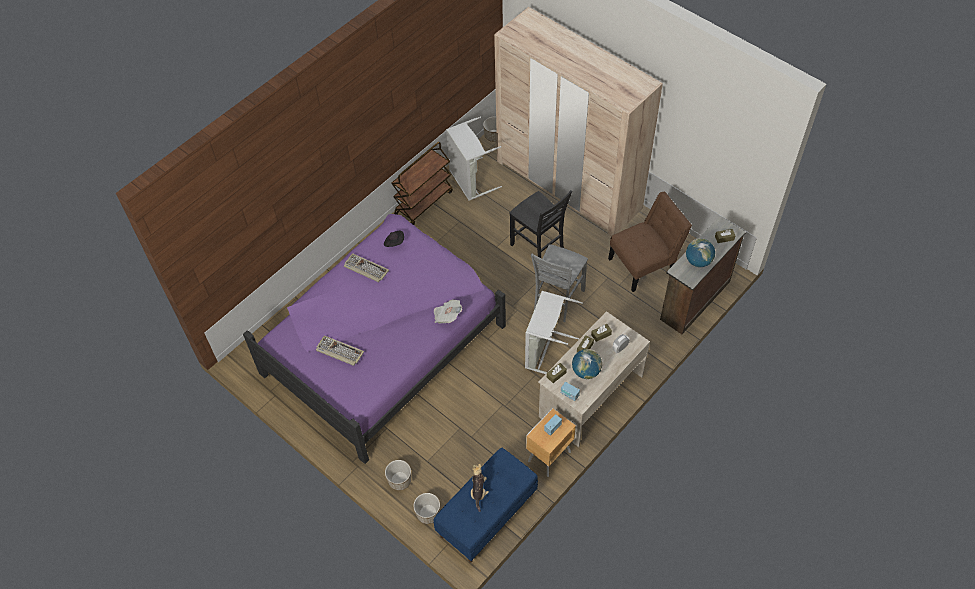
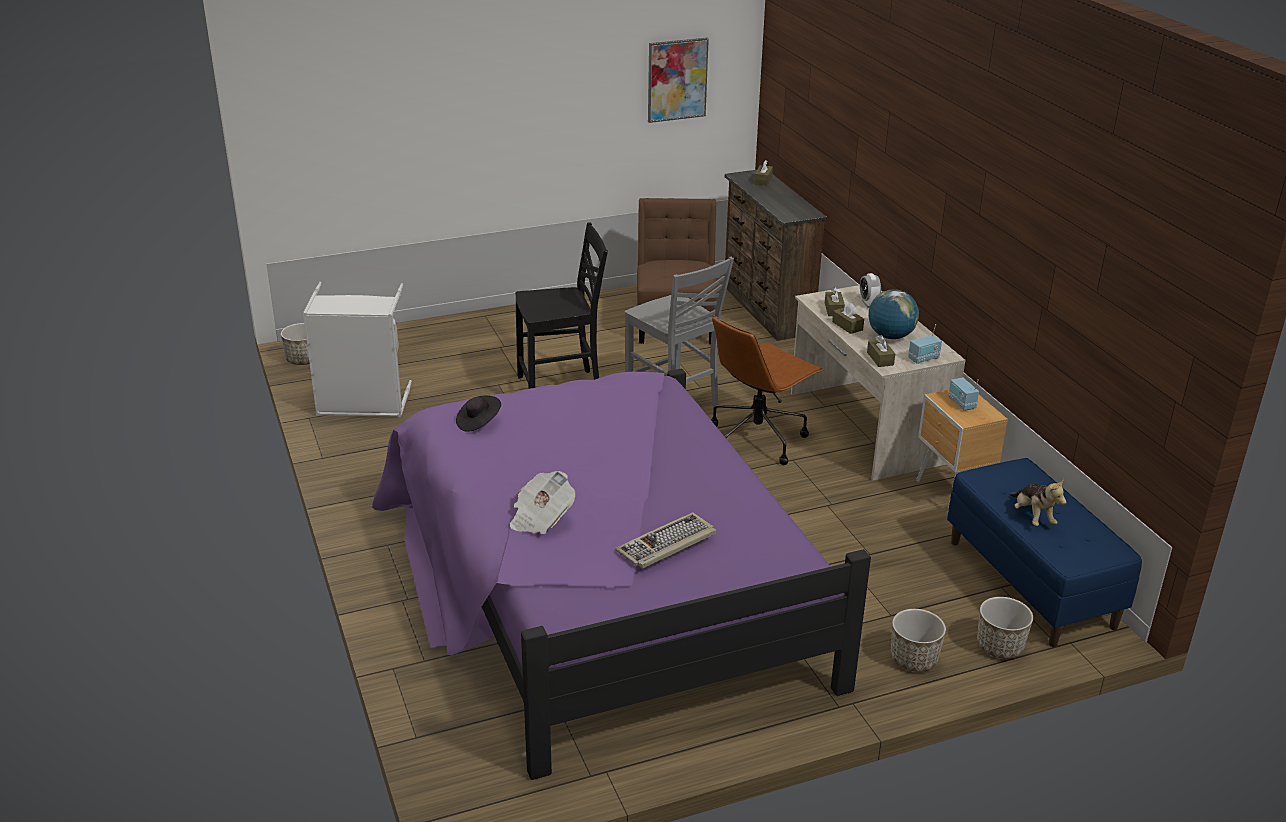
camera: 65 degrees left, 25 degrees down
keyboard [344,253,389,282] -> none
brown cart [391,142,453,225] -> none
newspaper [434,300,462,323] -> newspaper moved to [510,471,575,534]
plush toy [471,463,489,512] -> plush toy turned 135 degrees counterclockwise [1010,479,1067,526]
beige wardrobe [494,7,663,236] -> none
grey laundry basket [525,291,583,374] -> brown office chair [711,315,823,465]
globe [686,238,715,267] -> none
none -> picture [648,38,709,123]

